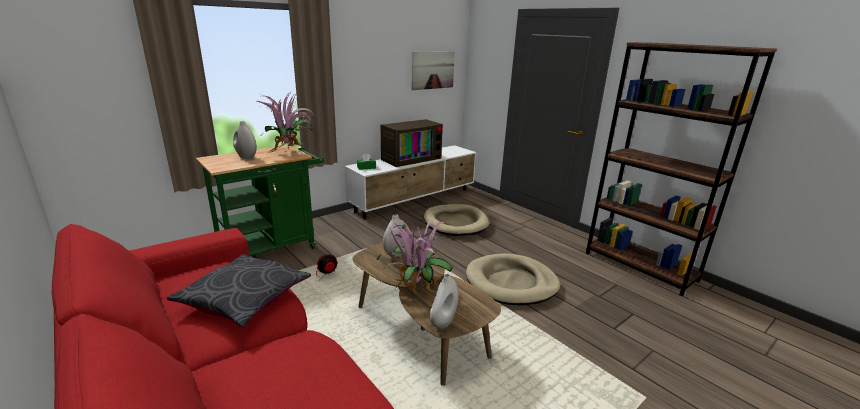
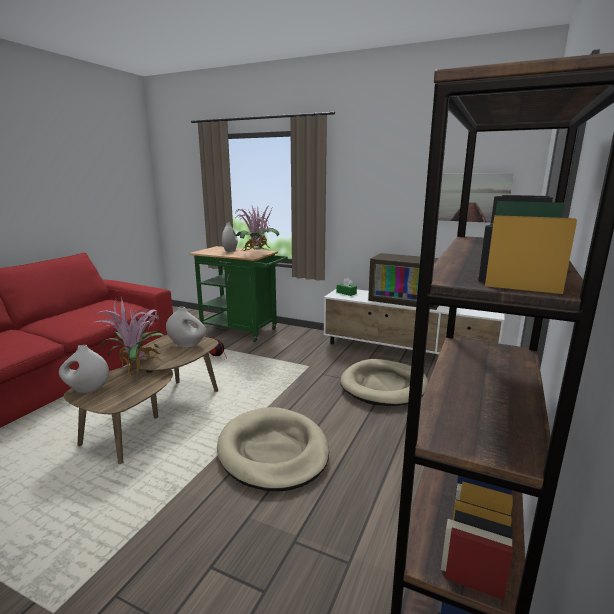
camera: 65 degrees right, 5 degrees down
grey pillow [167,254,311,328] -> none

